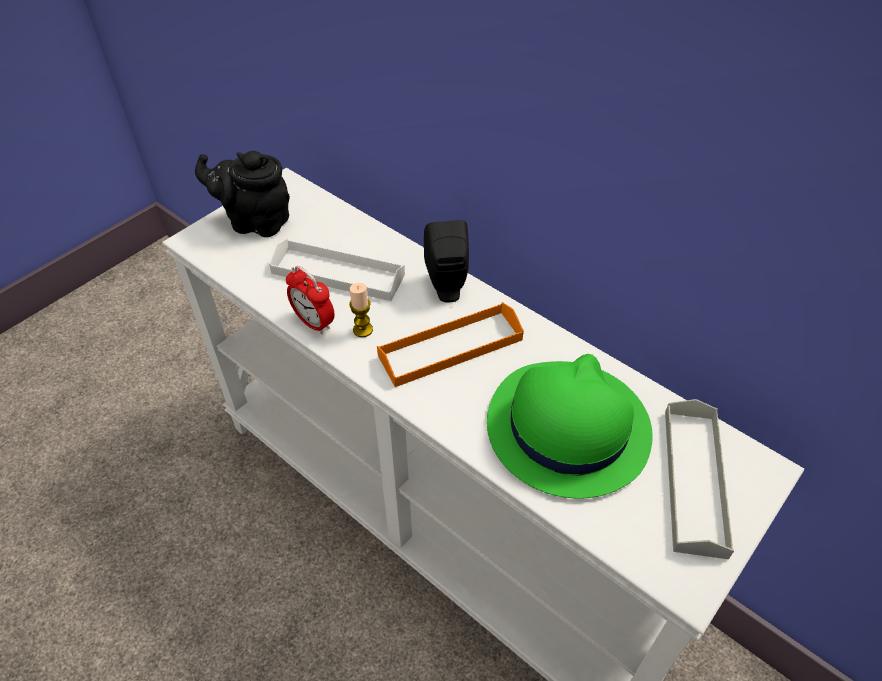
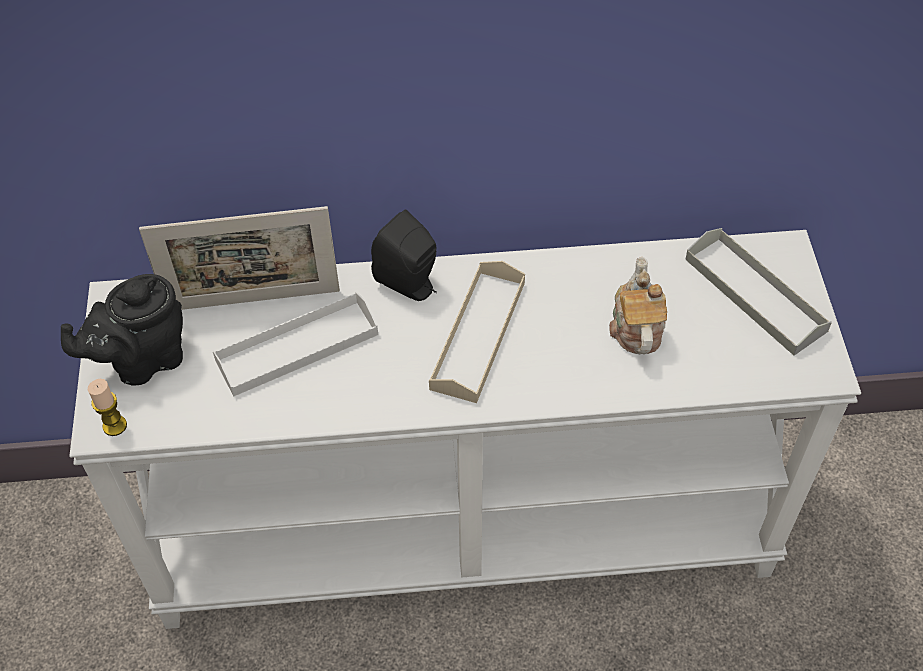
camera: 45 degrees left, 5 degrees up
alarm clock [286,266,335,335] -> none
candle [349,283,373,337] -> candle moved to [88,379,127,436]
orange tray [377,302,524,387] -> beige tray [429,261,525,403]
green hat [487,354,653,499] -> teapot [609,256,667,354]
none -> picture frame [139,206,340,310]

